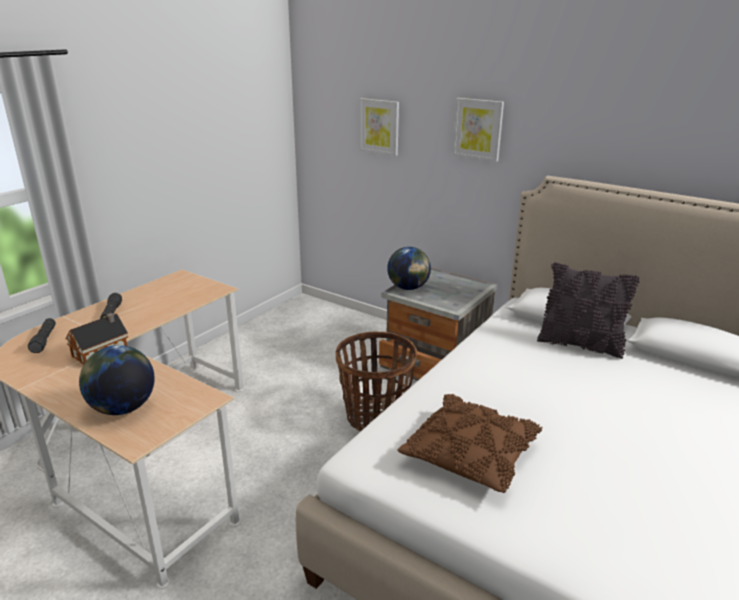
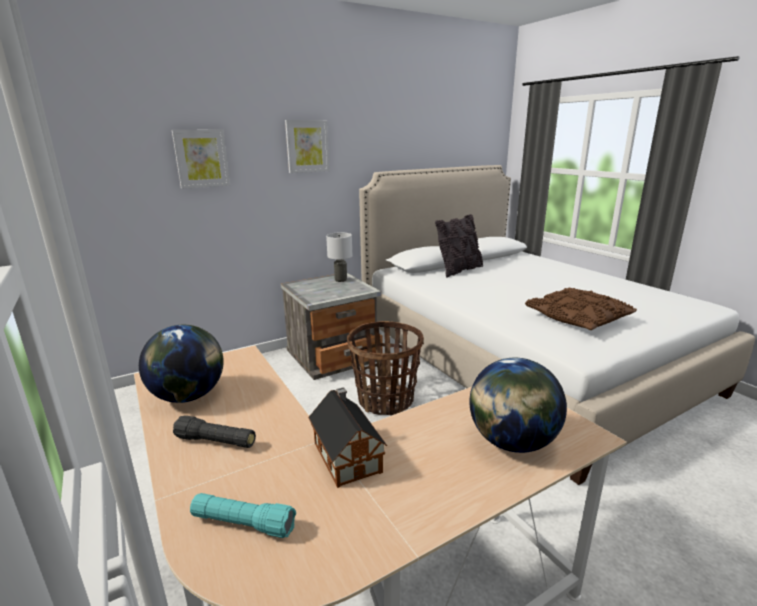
camera: 65 degrees left, 5 degrees down
black flashlight [28,318,56,353] -> turquoise flashlight [190,493,296,538]
globe [387,247,431,290] -> globe moved to [139,325,224,403]
none -> white table lamp [326,232,352,282]

